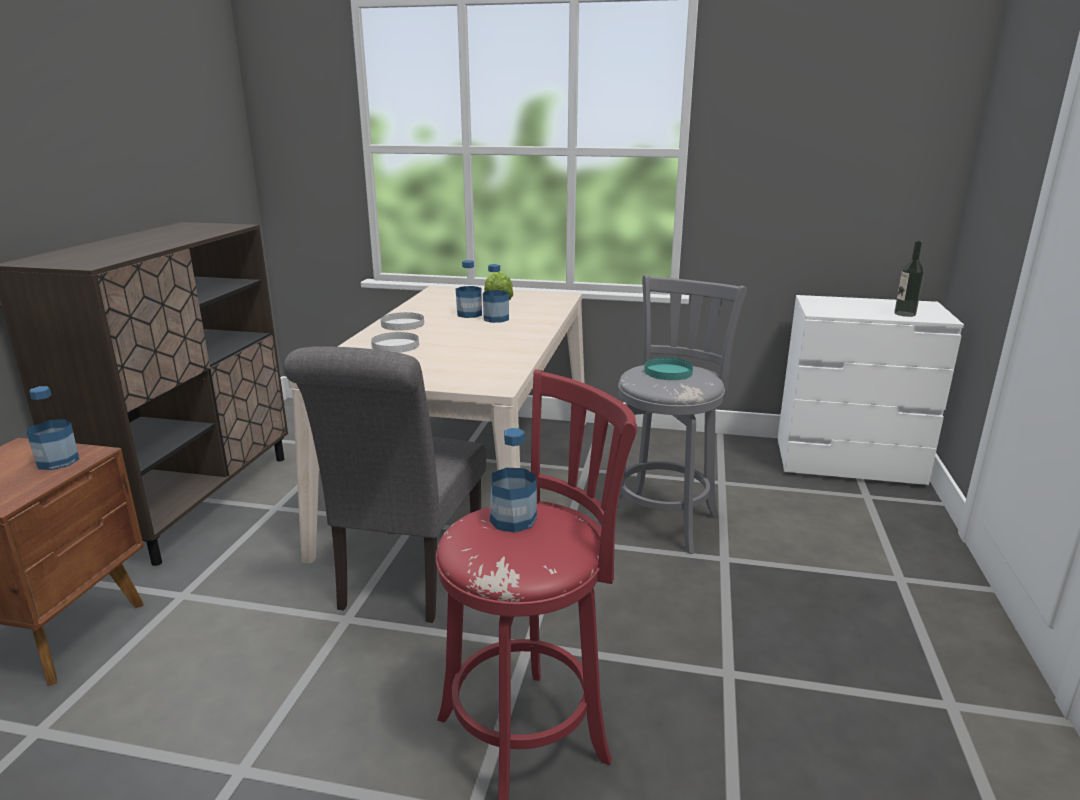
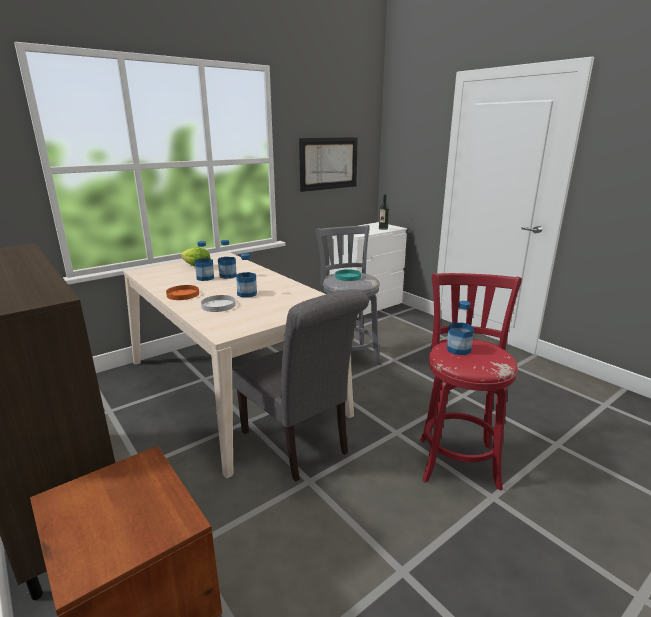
camera: 50 degrees left, 0 degrees up
bottle [27,386,79,470] -> bottle moved to [236,253,257,298]
white plate [381,312,424,331] -> orange plate [166,285,199,300]
none -> picture [299,137,358,192]

